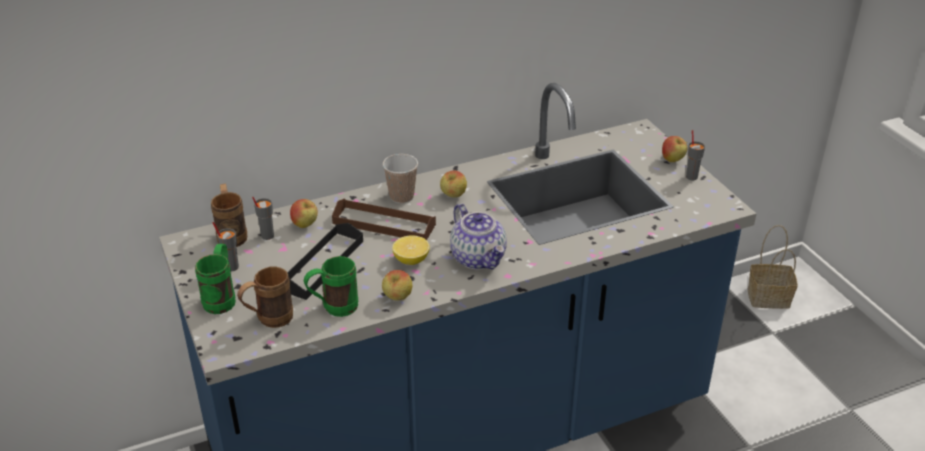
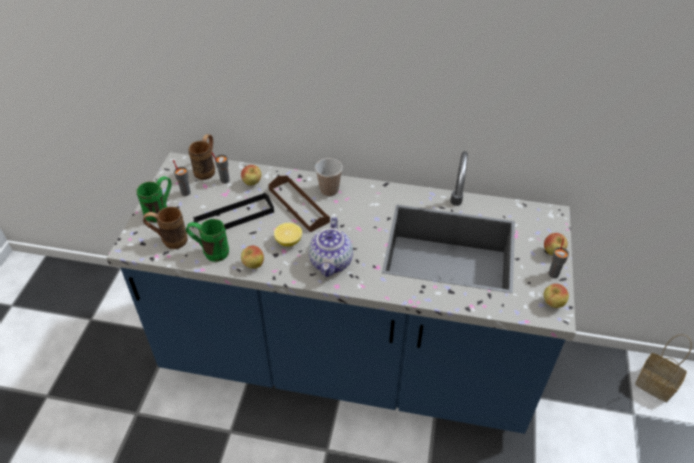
camera: 35 degrees right, 10 degrees up
apple [440,171,467,198] -> apple moved to [544,284,569,308]

